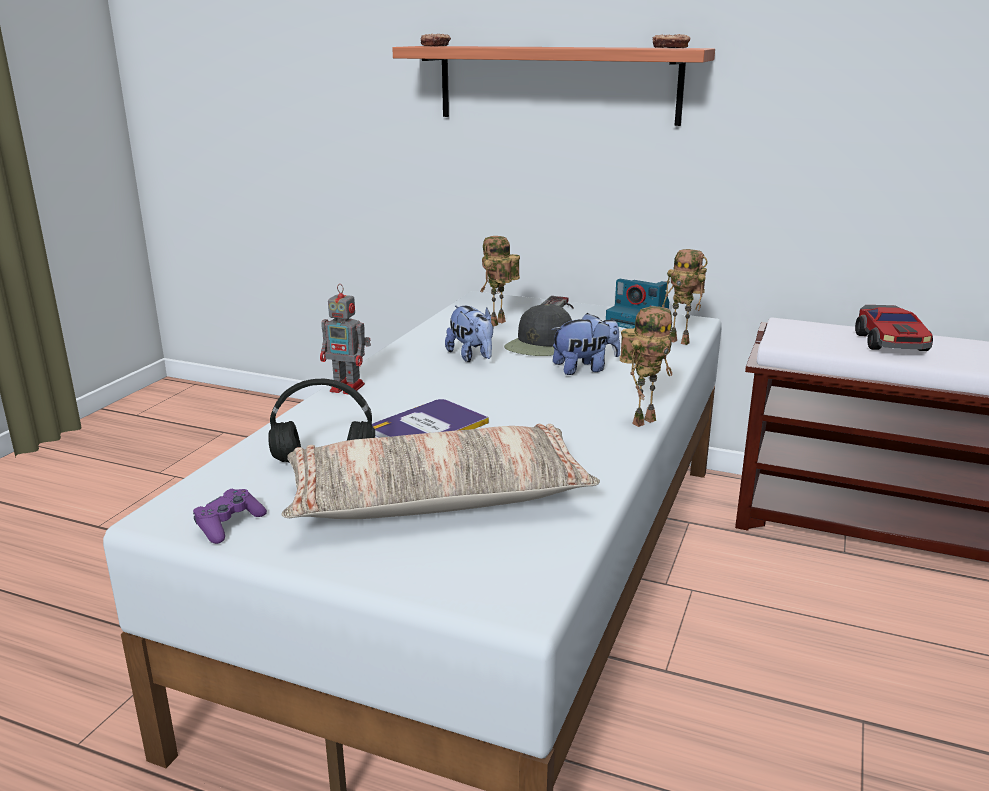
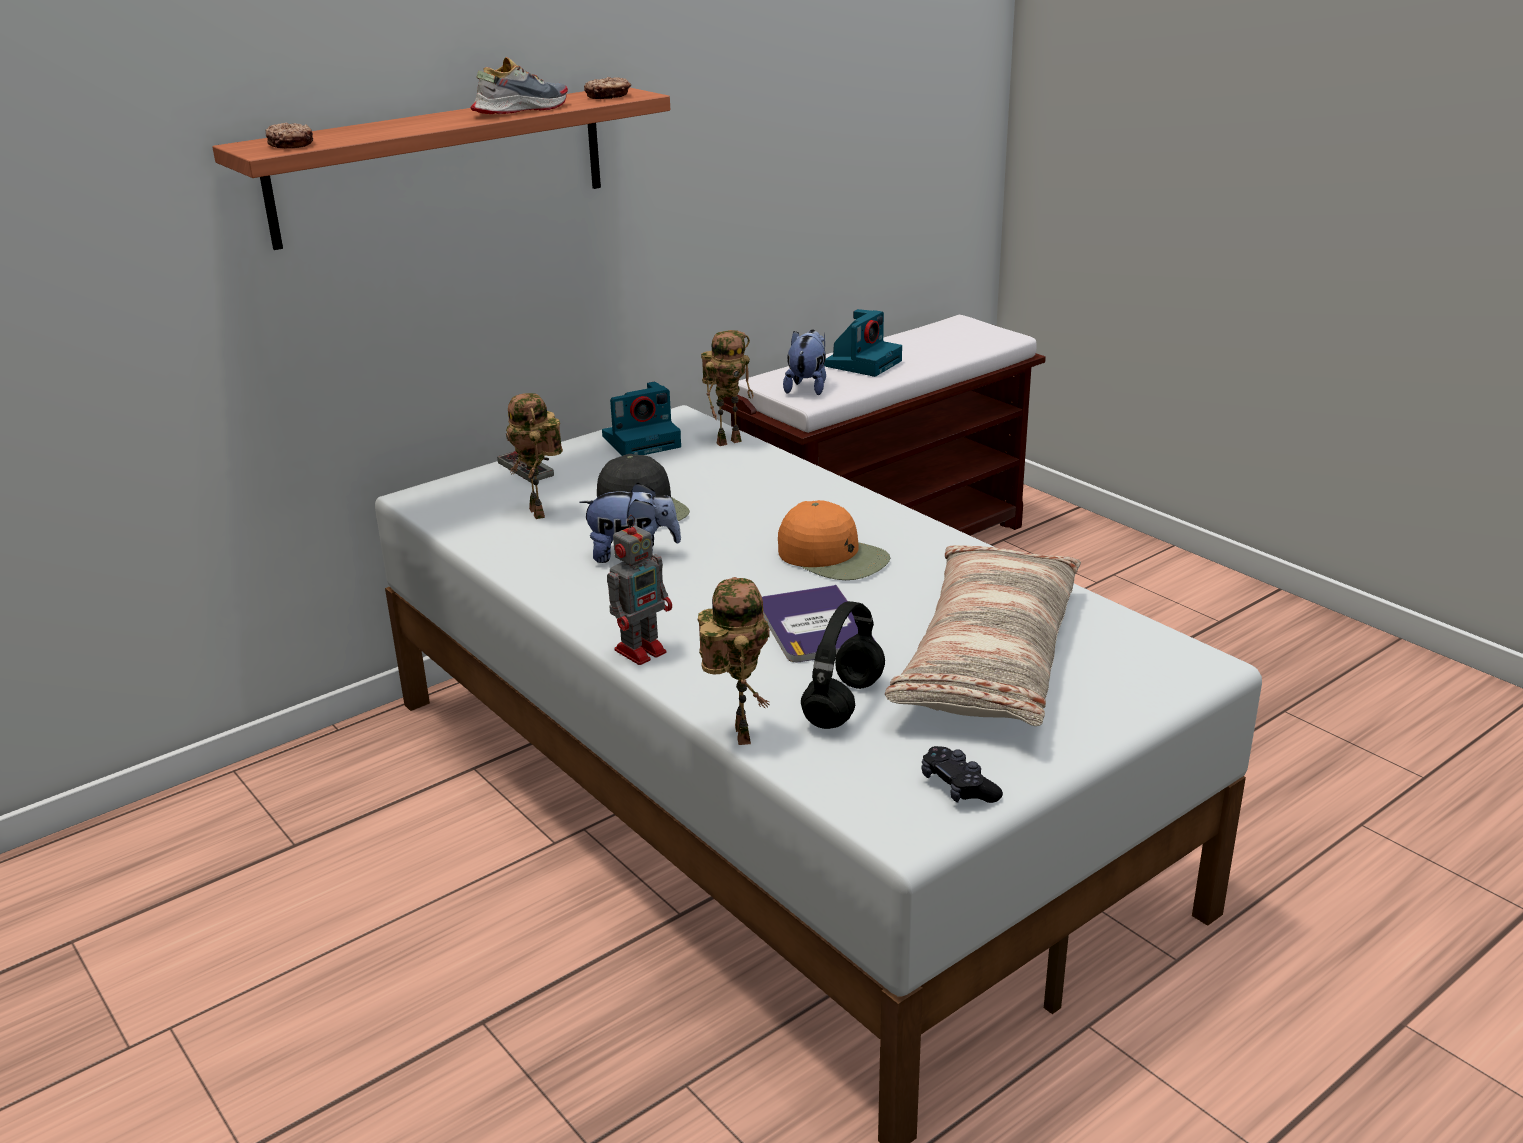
camera: 60 degrees left, 5 degrees up
purple game controller [193,489,267,544] -> black game controller [922,746,1003,803]
plush toy [551,313,620,375] -> plush toy moved to [783,329,826,395]
toy robot [620,306,672,427] -> toy robot moved to [698,577,770,745]
toy car [855,305,933,351] -> camera [824,309,902,377]
none -> shoe [471,57,568,114]
none -> orange cap [778,500,890,580]

